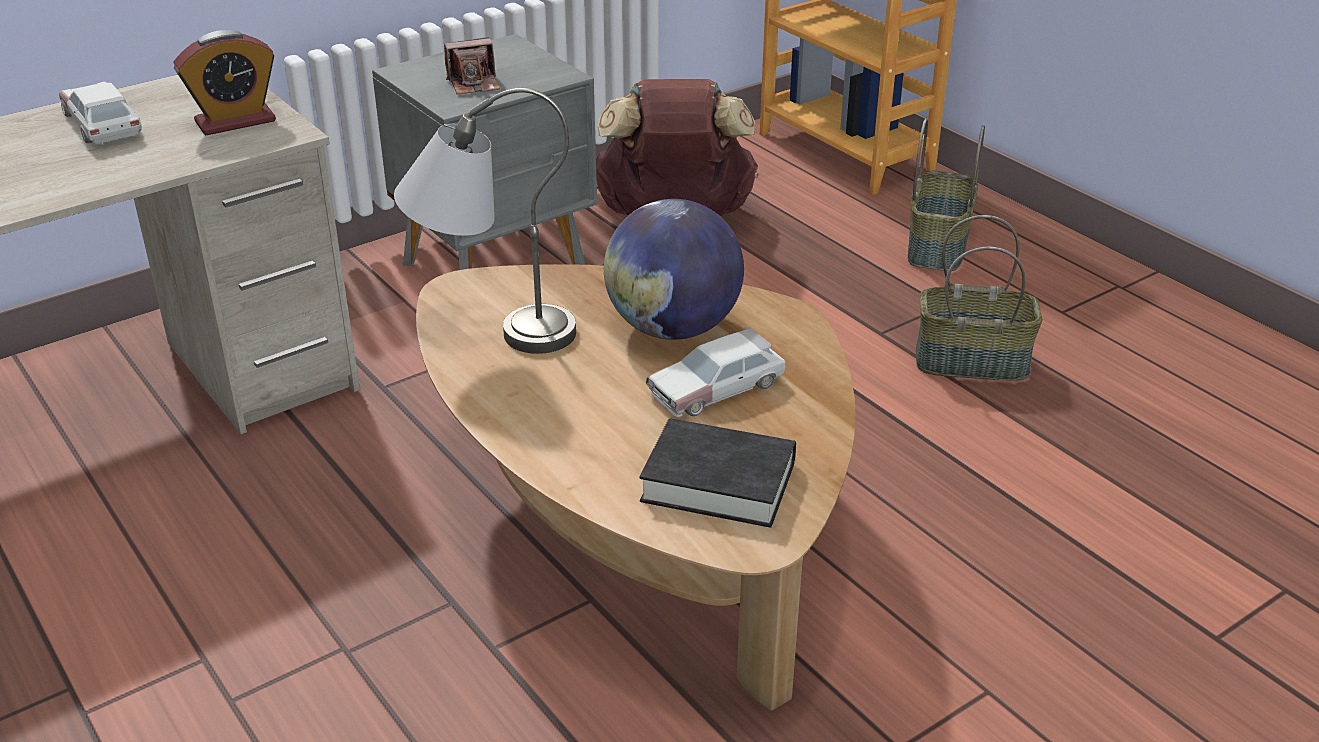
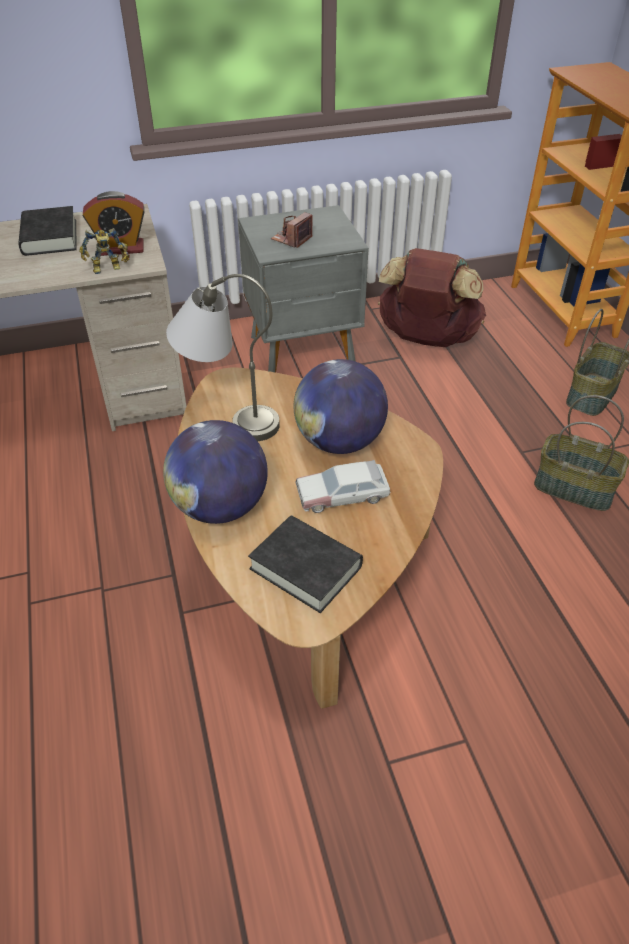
camera: 20 degrees right, 10 degrees up
toy car [59,82,142,145] -> black book [18,206,77,256]
camera [444,37,500,95] -> camera turned 120 degrees clockwise [271,212,313,248]
none -> toy robot [79,228,130,274]
none -> globe [163,420,268,524]

